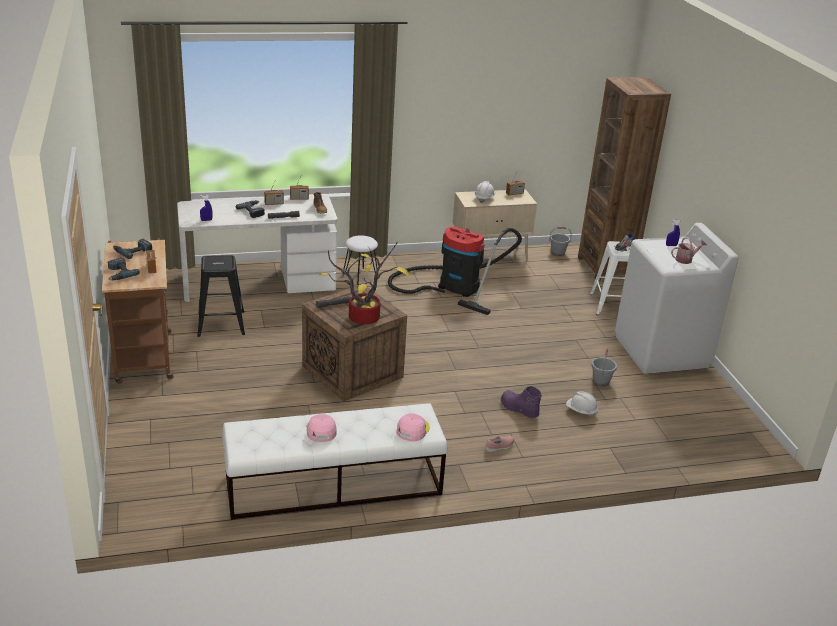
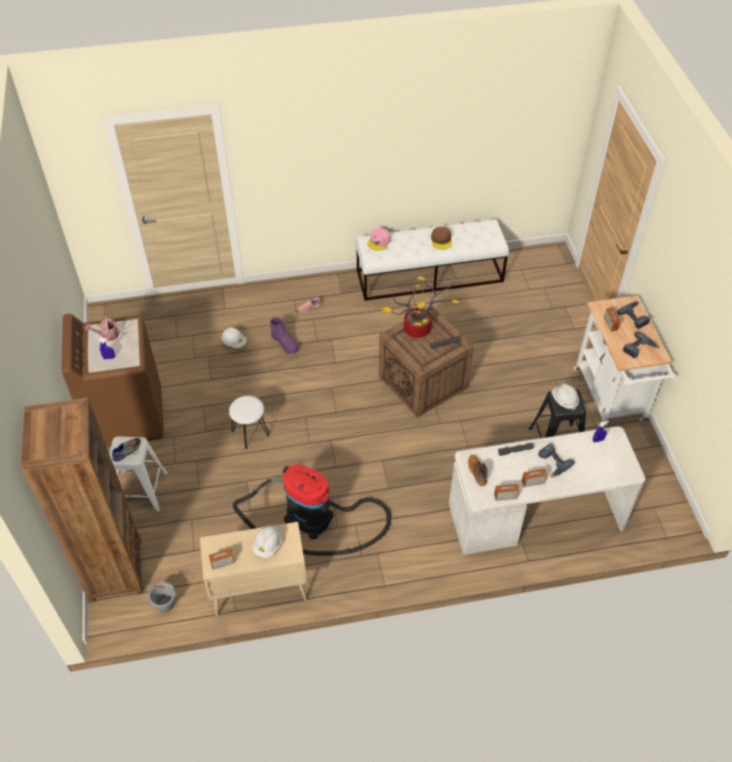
camera: 175 degrees left, 20 degrees up
brown cart [102,238,174,384] -> white cart [573,295,676,427]
pink cap [307,414,337,442] -> brown cap [431,227,452,250]
white stool [343,235,378,285] -> white stool moved to [229,396,269,449]
grey bucket [592,349,617,386] -> none
white washing machine [615,223,738,374] -> brown washing machine [61,314,164,447]
none -> white hard hat [552,384,579,411]

